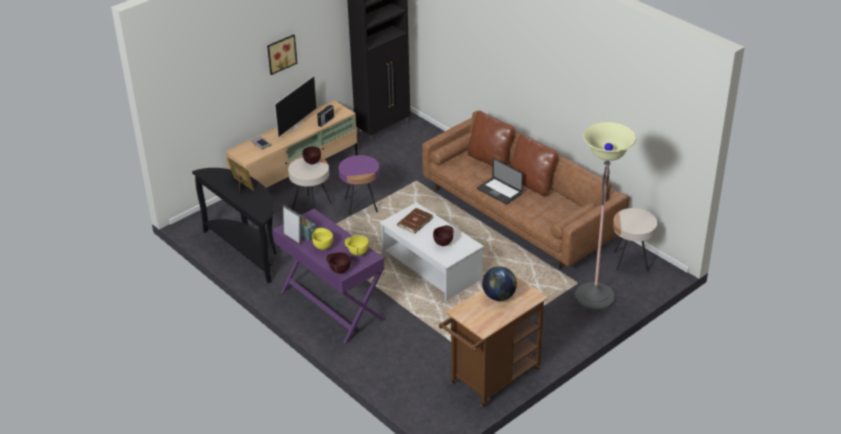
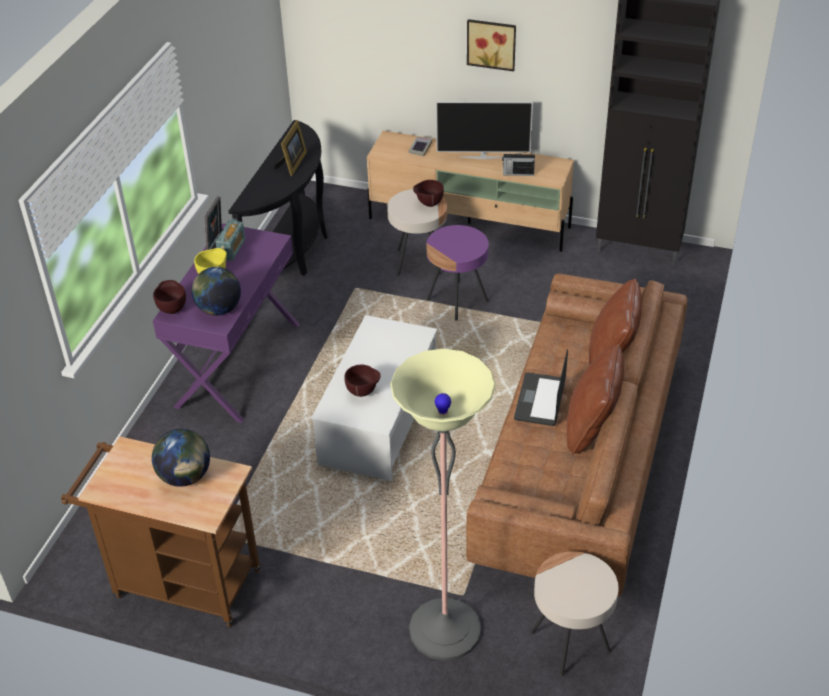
camera: 60 degrees right, 5 degrees up
yellow bowl [345,235,369,256] -> globe [192,267,241,316]
brown book [397,208,433,234] -> none

